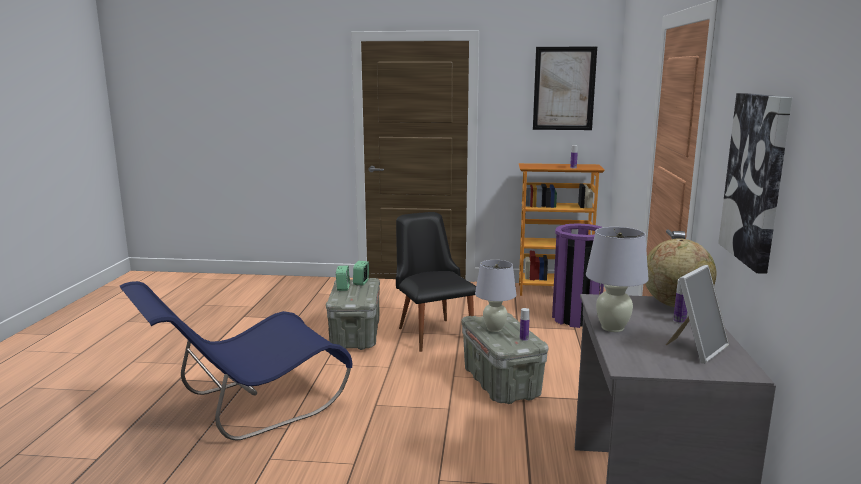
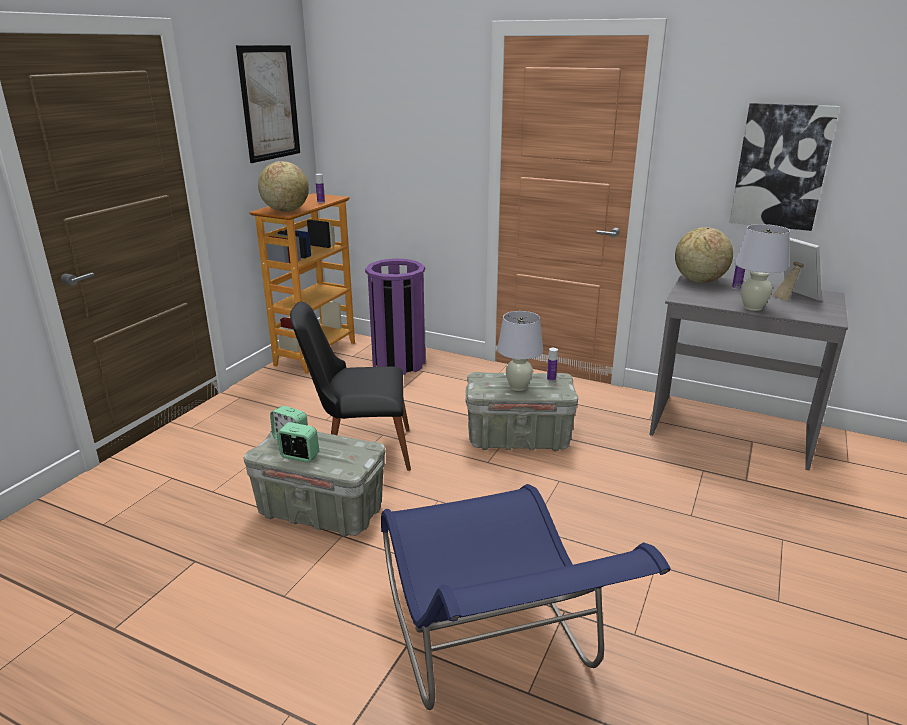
camera: 70 degrees left, 10 degrees up
none -> globe [258,161,309,212]

